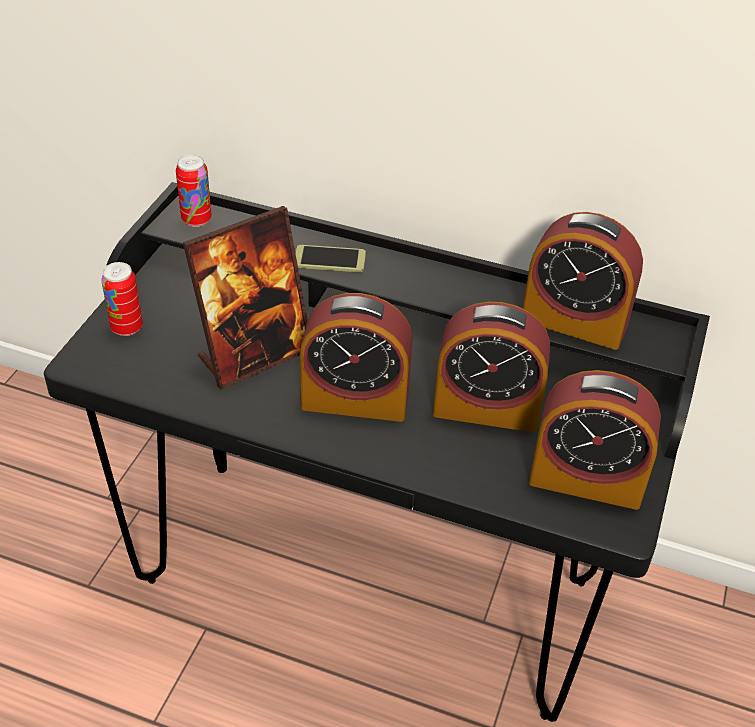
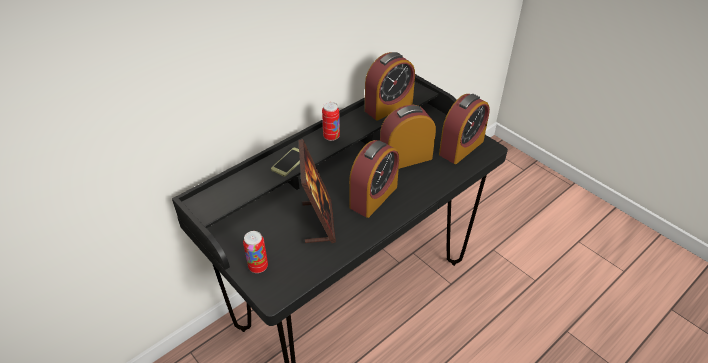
camera: 60 degrees left, 0 degrees up
can [176,154,212,227] -> can moved to [322,102,340,141]
alarm clock [433,302,550,432] -> alarm clock turned 150 degrees counterclockwise [380,104,436,169]

